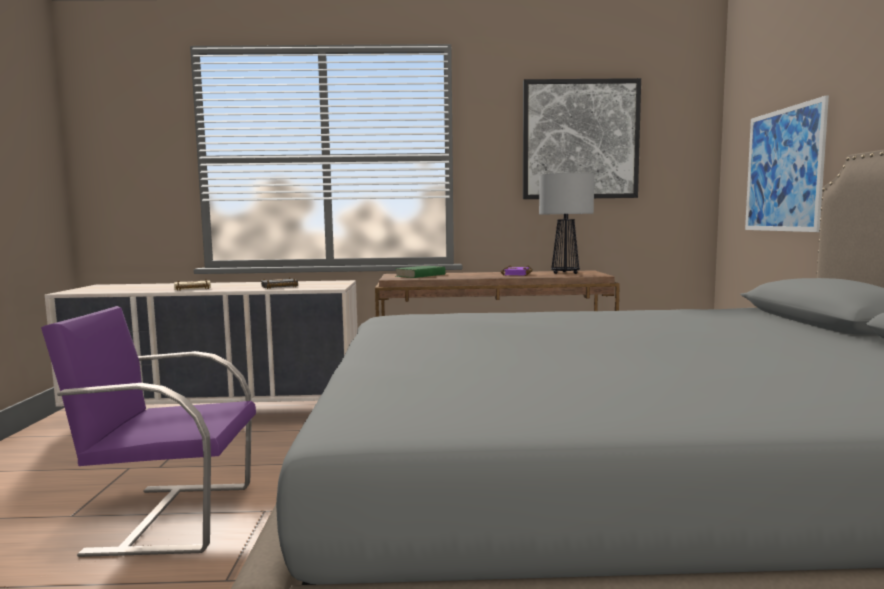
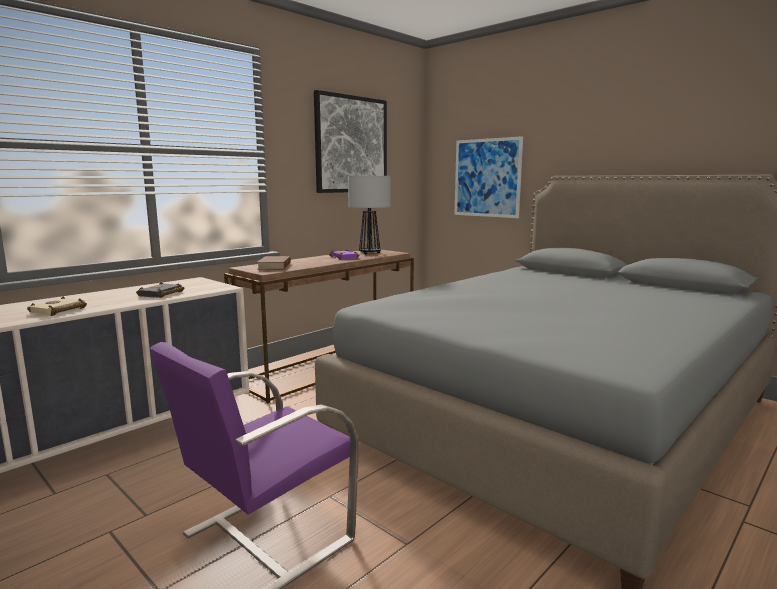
camera: 45 degrees left, 5 degrees up
green book [395,266,446,278] -> brown book [257,256,291,270]

